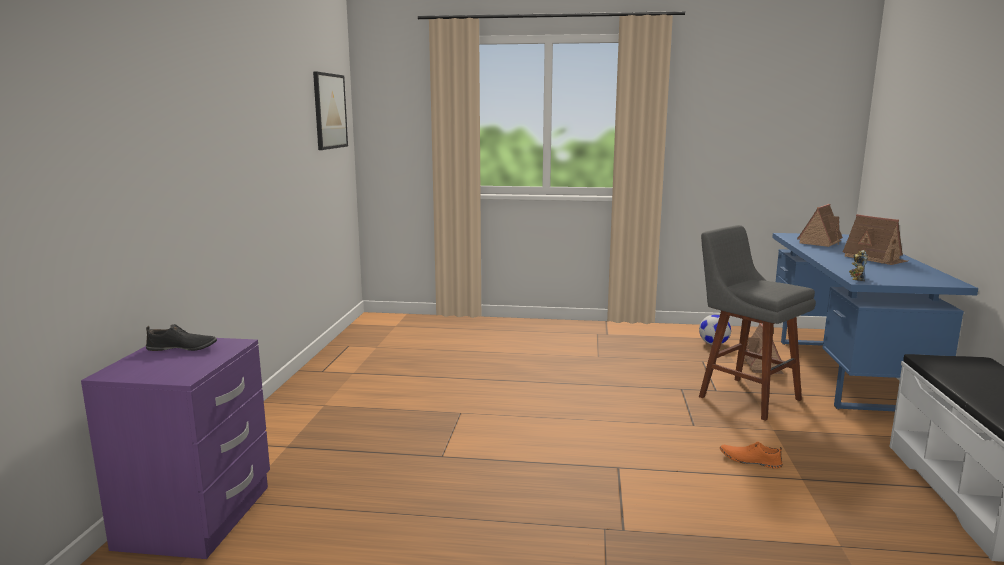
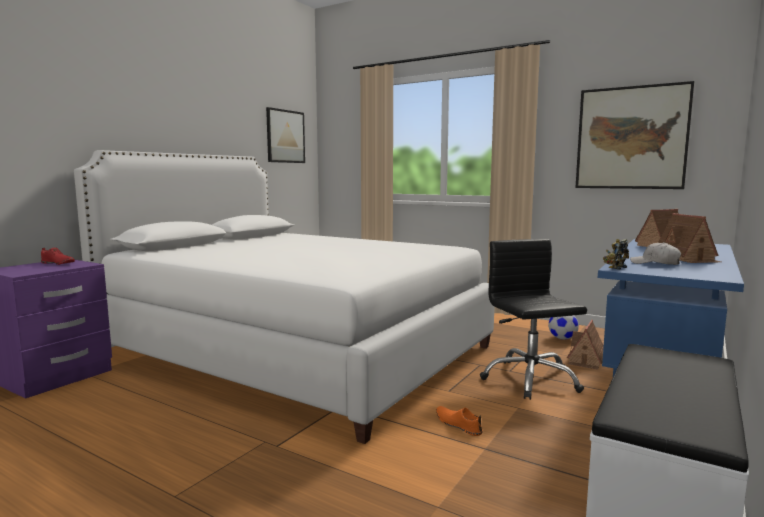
camera: 25 degrees right, 5 degrees down
black shoe [146,324,217,351] -> red shoe [41,248,75,265]
grey stool [699,225,816,421] -> black office chair [480,239,587,400]
none -> white bed [74,150,494,444]
none -> picture [575,81,694,189]
none -> white cap [630,242,681,265]

